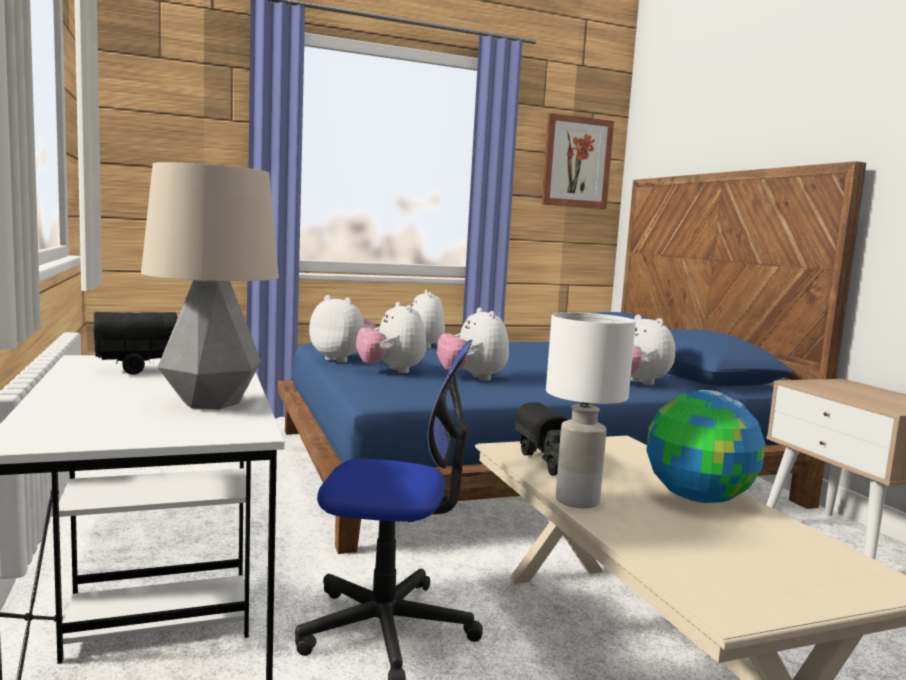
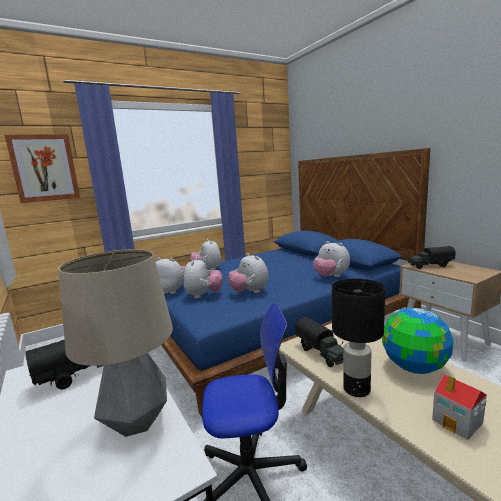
camera: 10 degrees left, 5 degrees up
plush toy [356,302,426,373] -> plush toy turned 135 degrees counterclockwise [184,257,223,299]
picture [541,113,614,209] -> picture moved to [5,134,80,203]
white table lamp [546,312,636,508] -> black table lamp [332,279,385,397]
none -> toy truck [408,246,456,269]
none -> toy house [432,375,487,440]

